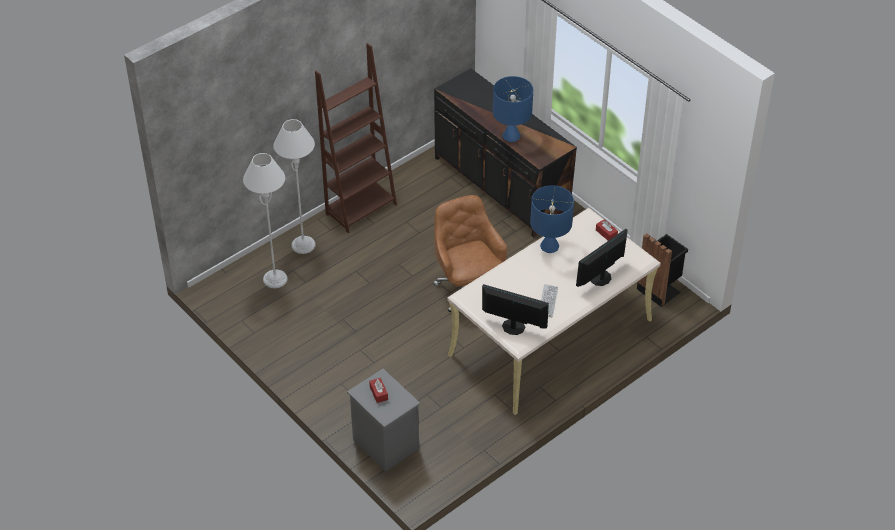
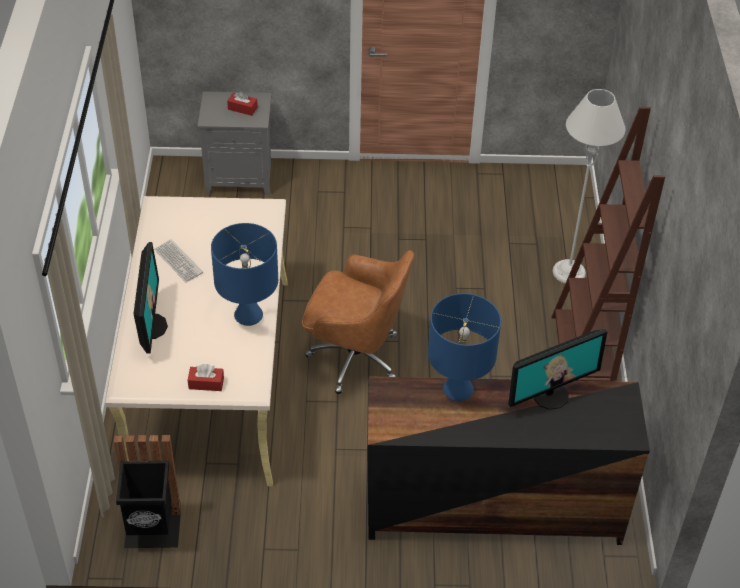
camera: 130 degrees right, 0 degrees up
grey floor lamp [243,153,288,288] -> none
monitor [482,284,549,335] -> monitor moved to [508,329,608,410]

